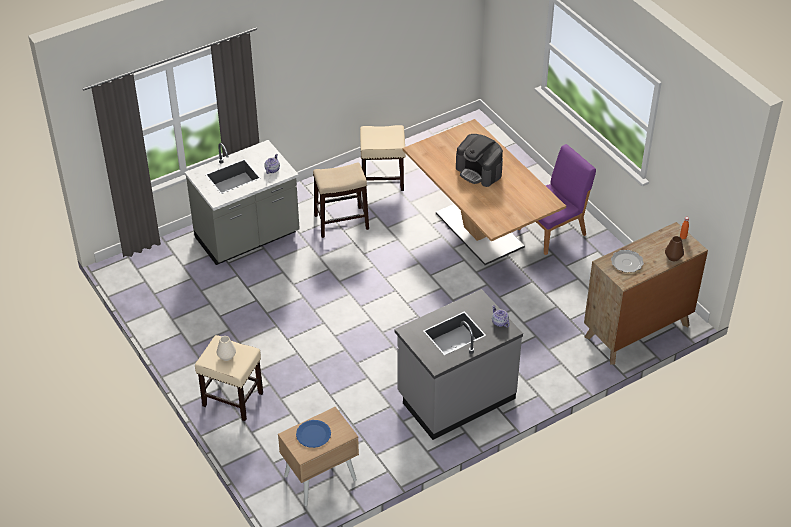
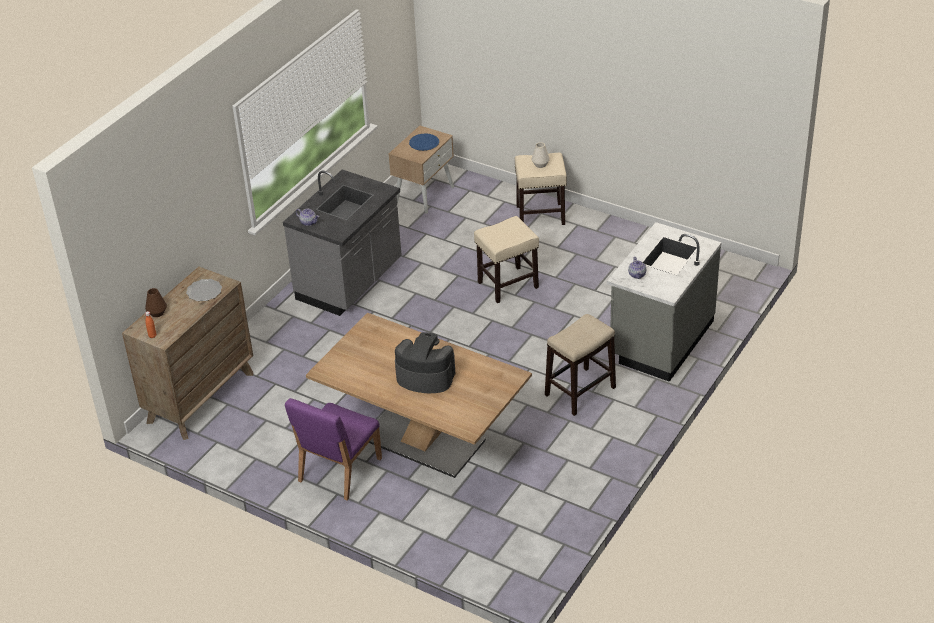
camera: 155 degrees right, 5 degrees down
beige stool [360,125,405,191] -> beige stool moved to [474,216,539,303]

